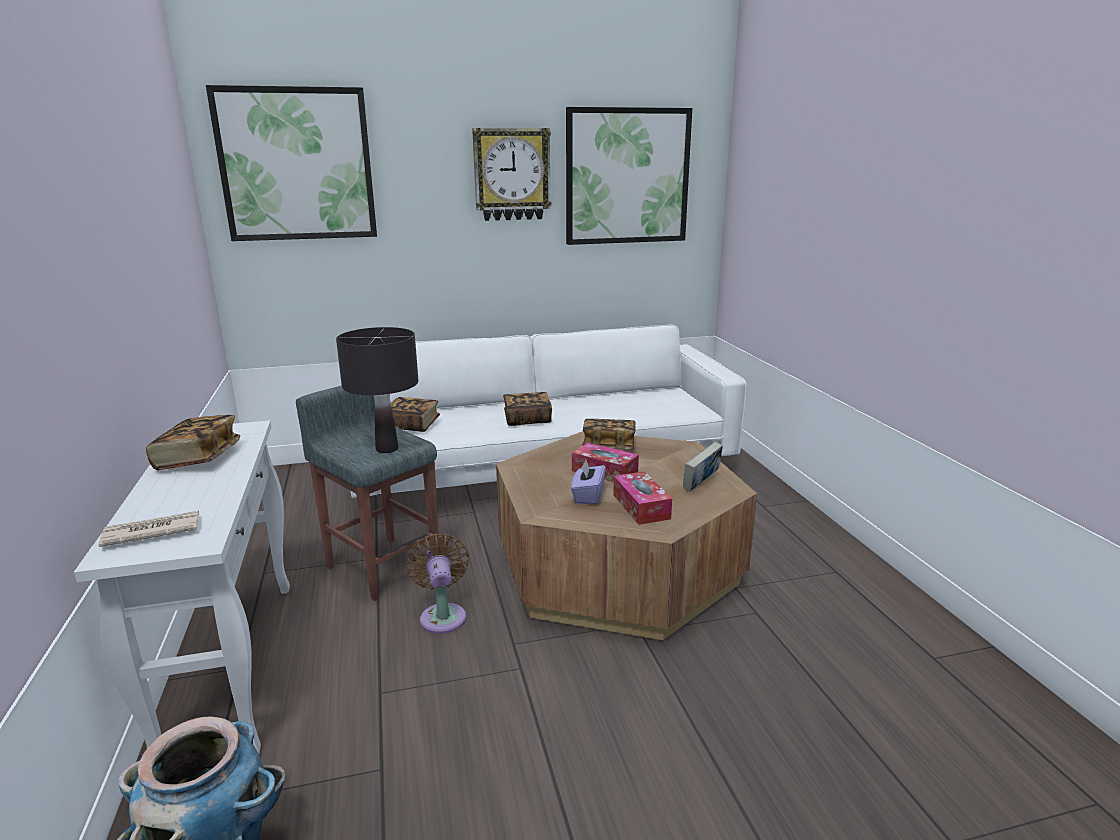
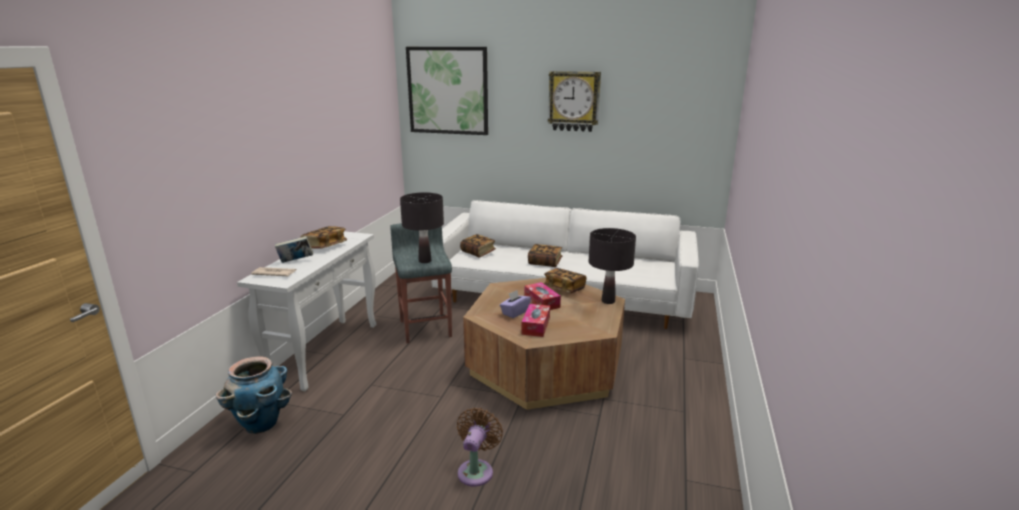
camera: 30 degrees right, 0 degrees up
brown fan [406,533,469,634] -> brown fan moved to [457,408,503,486]
picture [566,107,692,245] -> none
book [683,442,723,492] -> book moved to [275,236,313,263]
none -> black table lamp [589,228,636,304]

